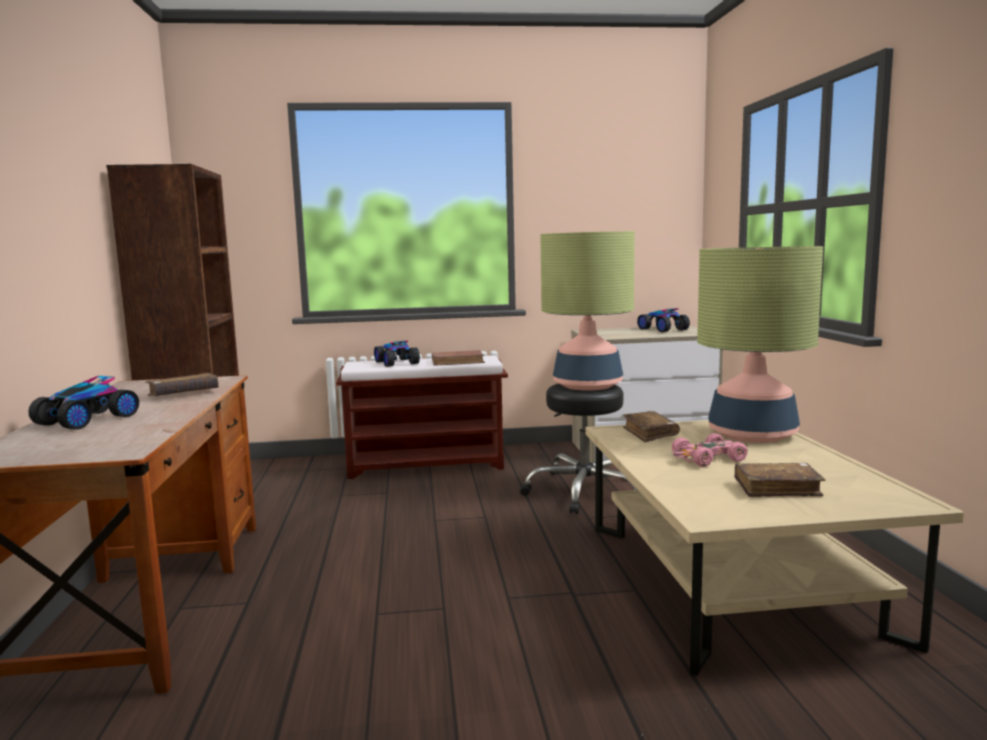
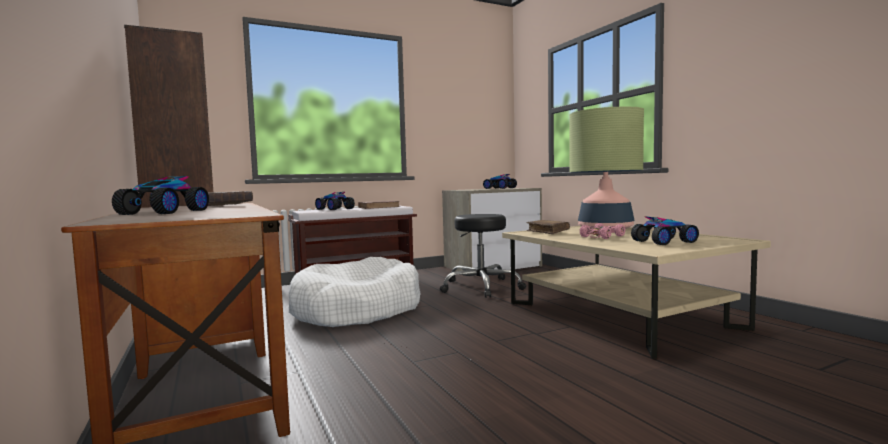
camera: 20 degrees left, 5 degrees down
table lamp [540,231,635,391] -> none
brown book [734,463,825,497] -> toy car [631,216,699,245]
none -> white dog bed [288,257,421,327]

